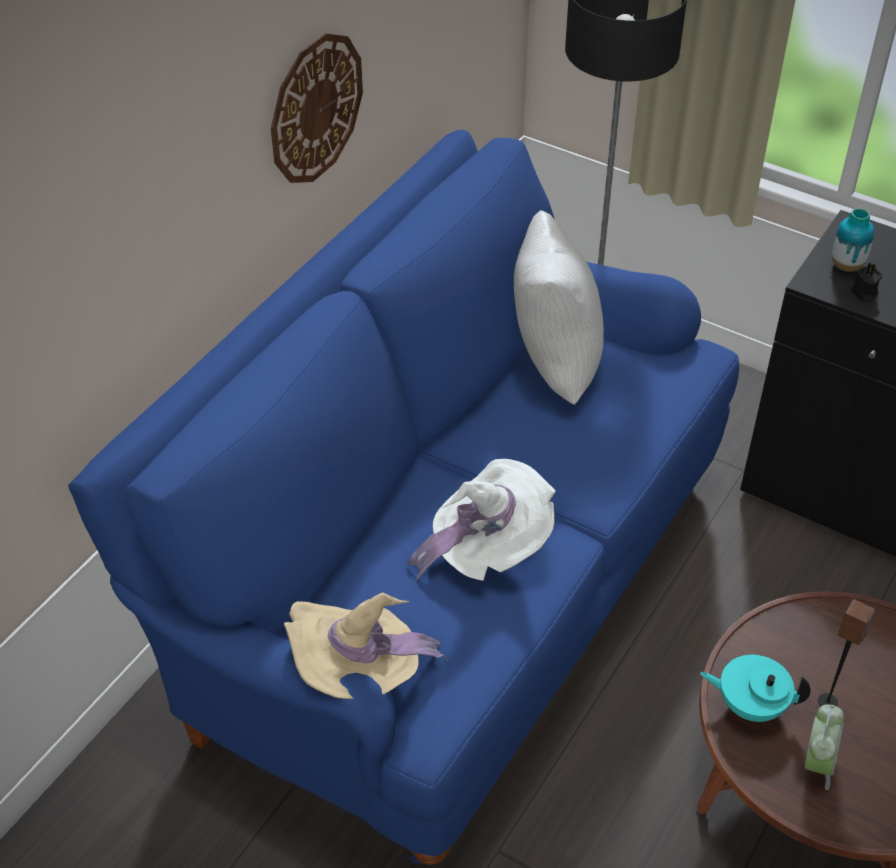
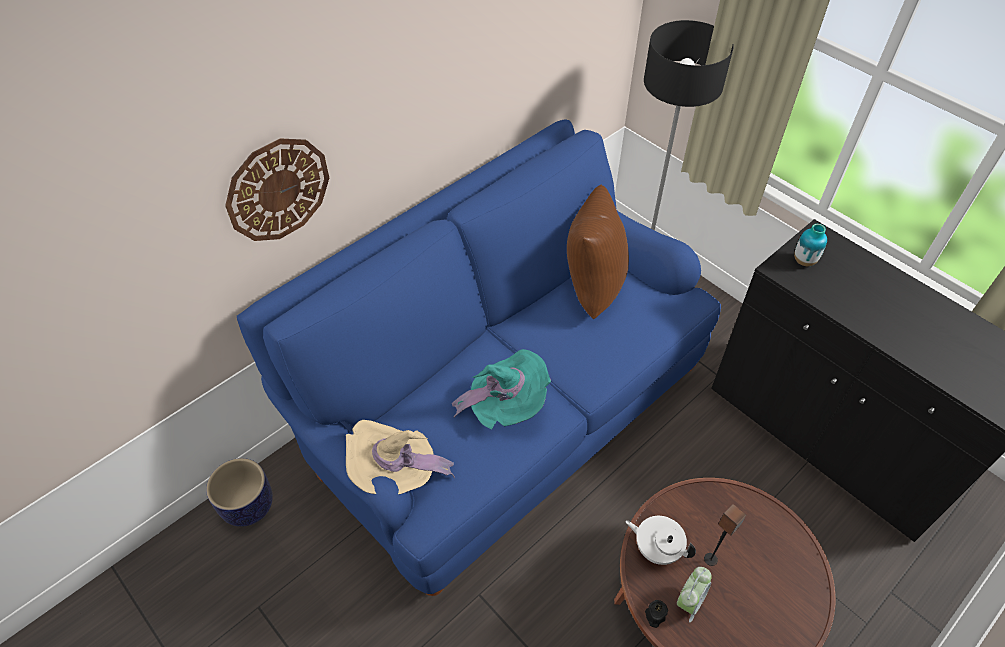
camera: 15 degrees right, 5 degrees up
wall clock [271,33,363,183] -> wall clock moved to [225,139,329,241]
white hat [407,459,556,581] -> turquoise hat [452,349,551,429]
white pillow [514,210,604,405] -> brown pillow [567,185,629,319]
turquoise teapot [700,655,810,722] -> white teapot [625,516,696,565]
black candle [851,263,882,302] -> black candle moved to [645,600,668,628]
none -> planter [206,458,273,527]

